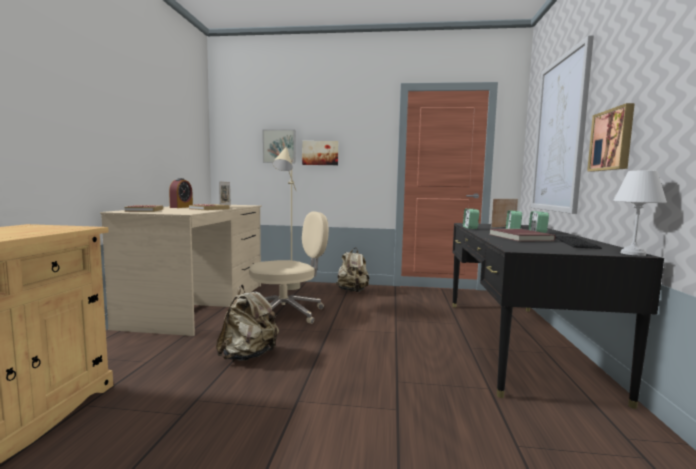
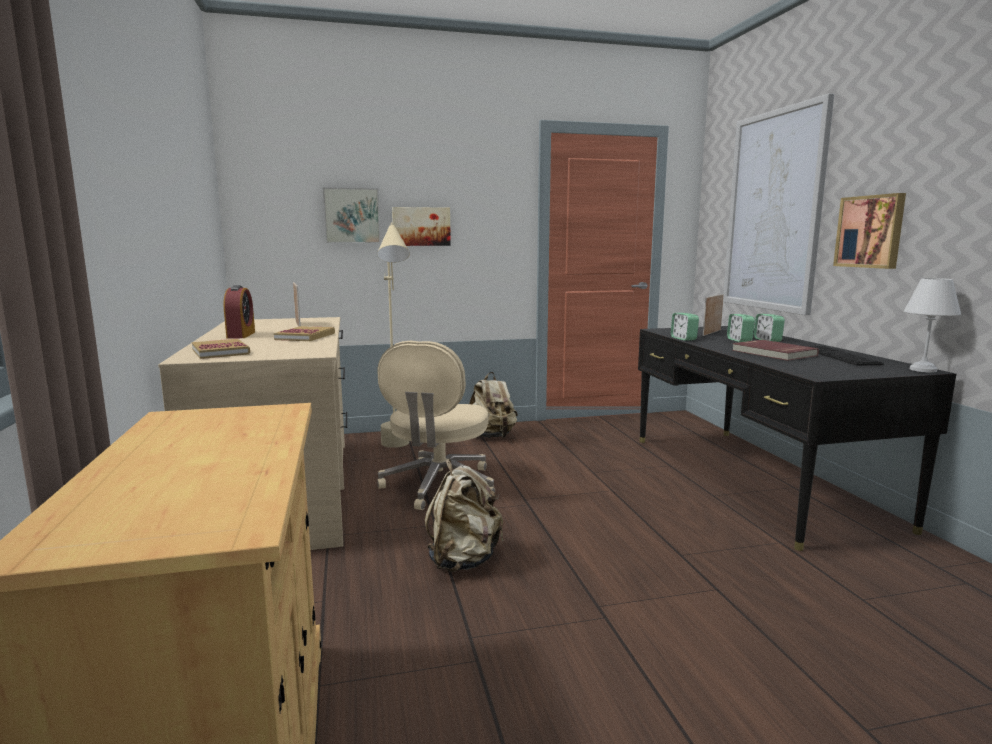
camera: 20 degrees left, 5 degrees up
beige office chair [249,211,329,324] -> beige office chair turned 150 degrees clockwise [377,341,495,510]

